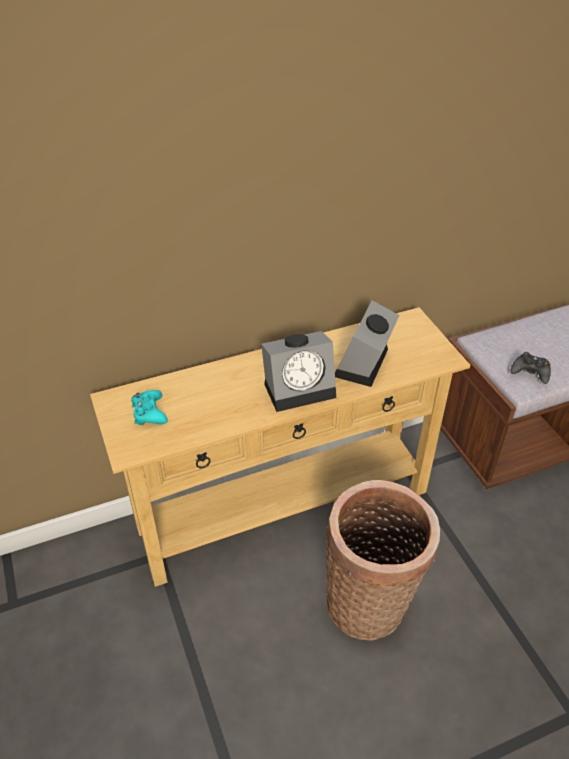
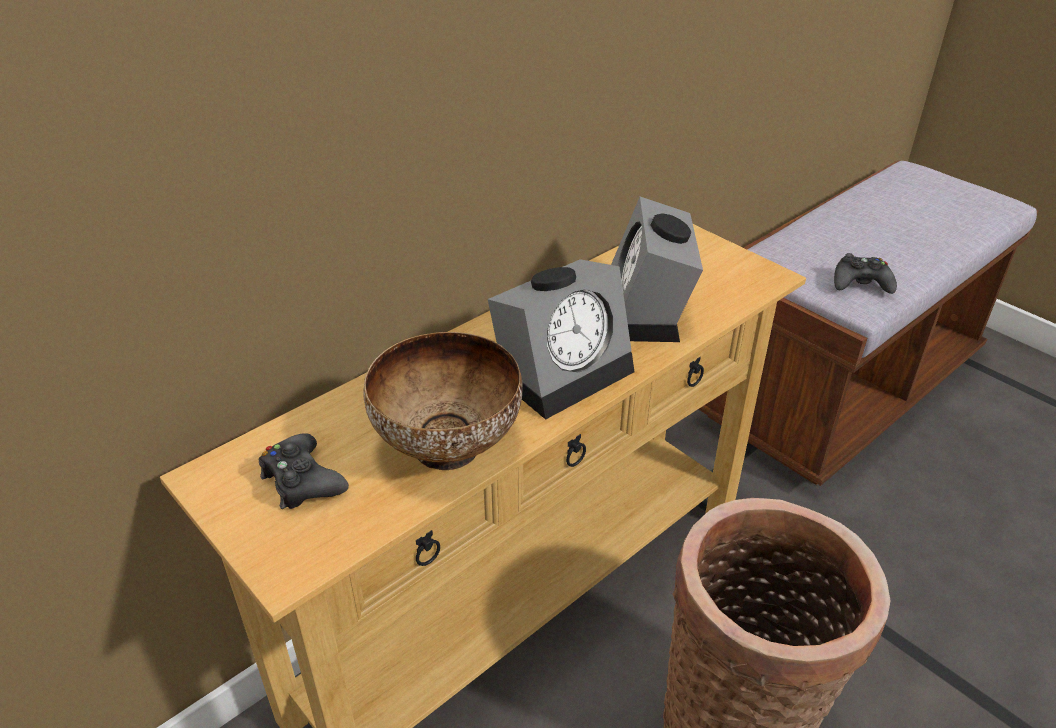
camera: 20 degrees left, 5 degrees down
turquoise game controller [131,390,168,425] -> black game controller [259,433,349,509]
none -> bowl [363,332,522,470]

